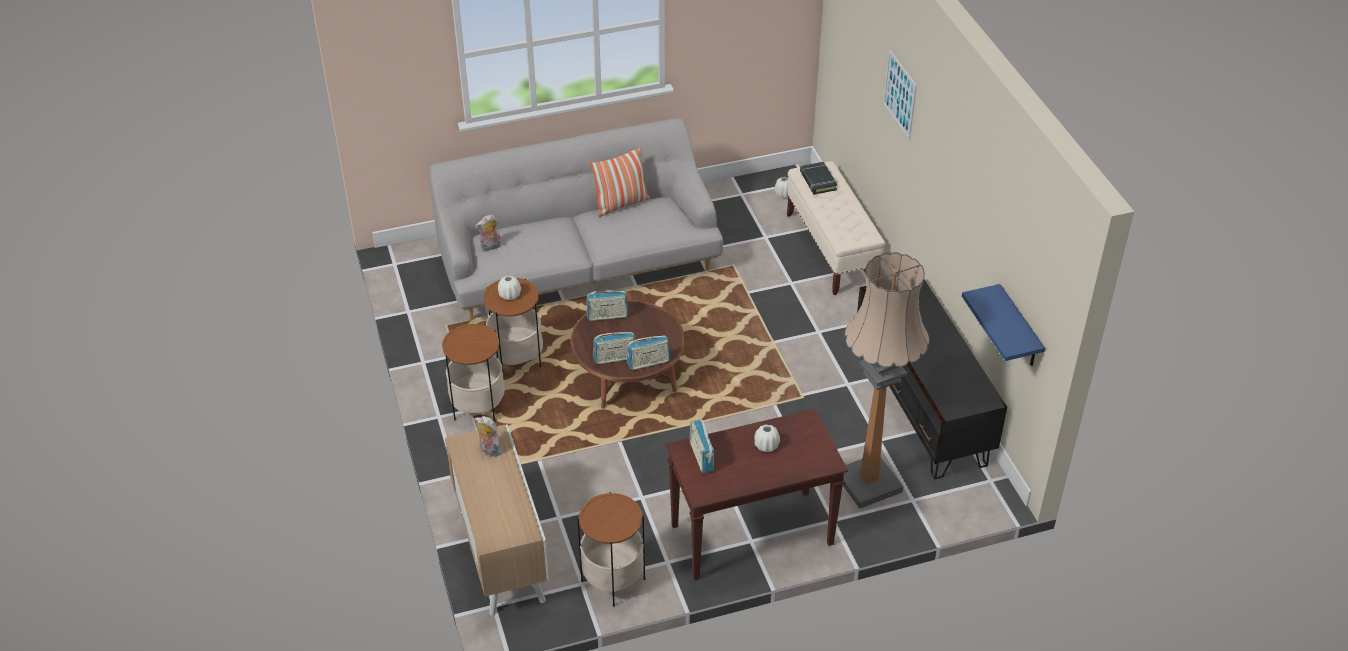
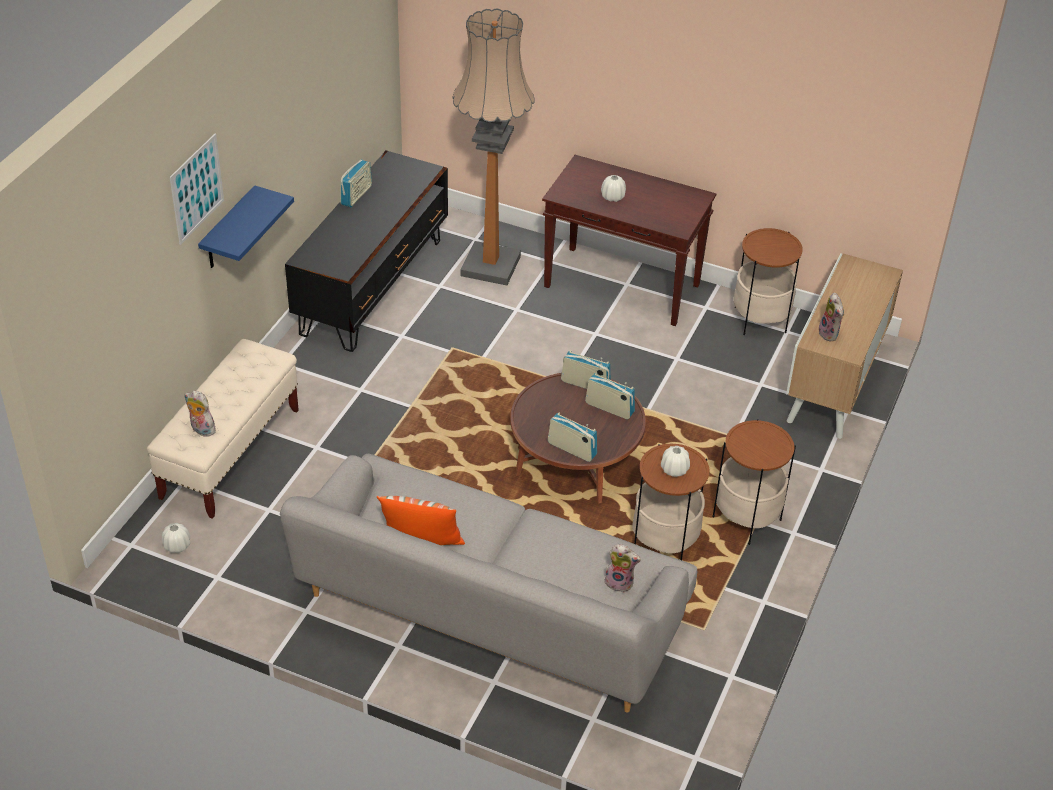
camera: 140 degrees left, 0 degrees up
radio [690,419,714,473] -> radio moved to [340,160,372,208]
black book [800,162,837,194] -> plush toy [184,391,216,437]
blue shelf [962,284,1045,366] -> blue shelf moved to [198,185,294,268]

